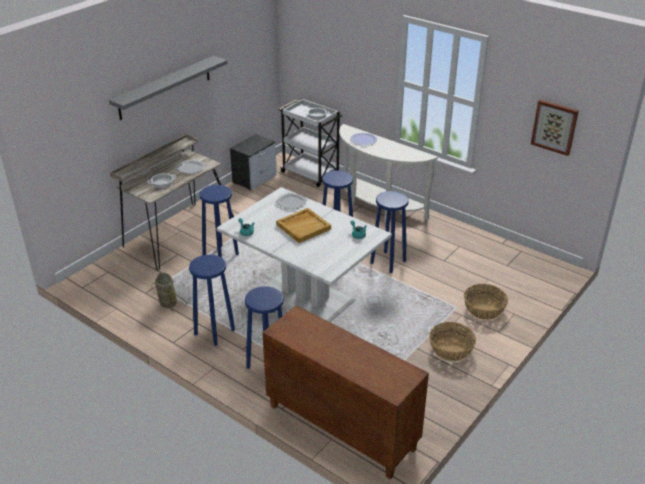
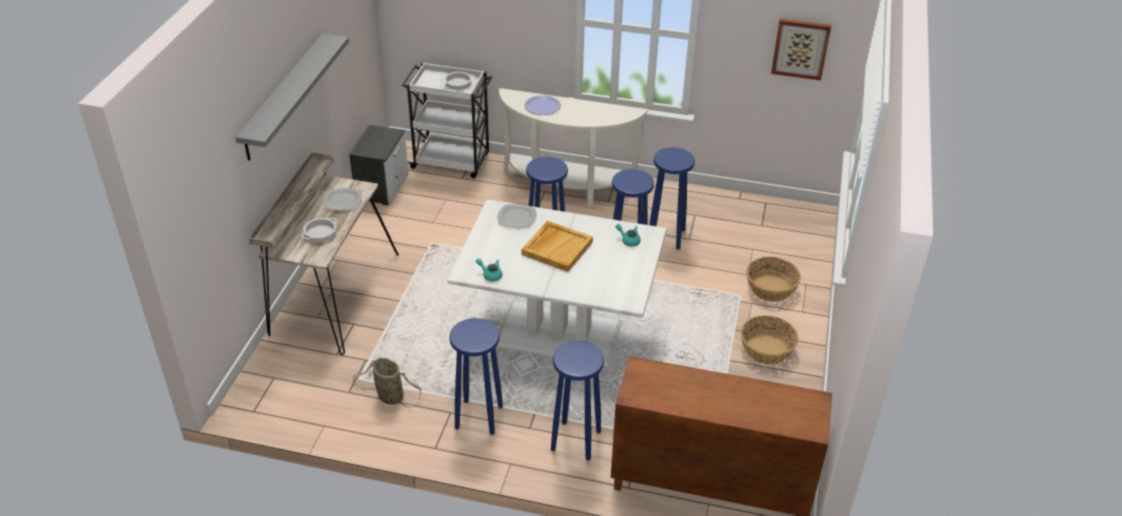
camera: 25 degrees left, 5 degrees up
blue stool [200,185,239,258] -> blue stool moved to [649,147,695,249]

